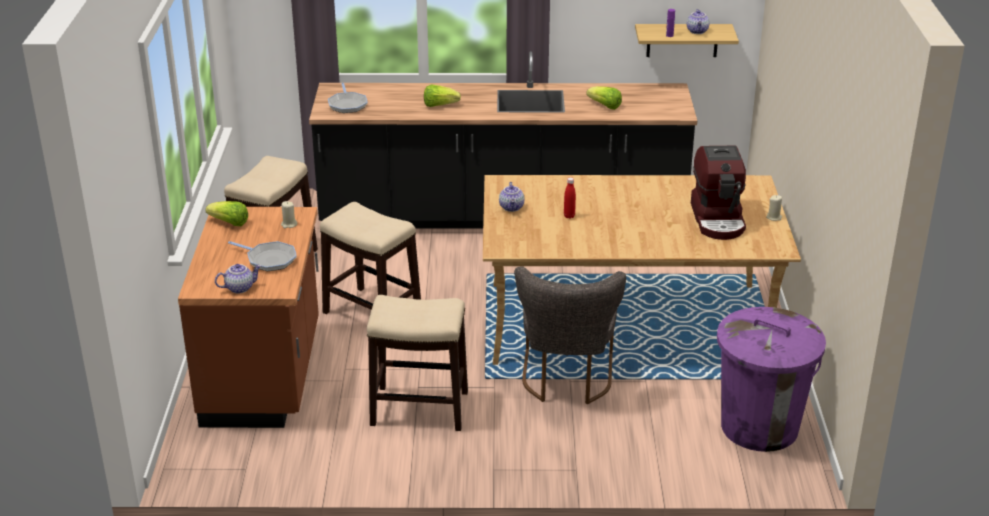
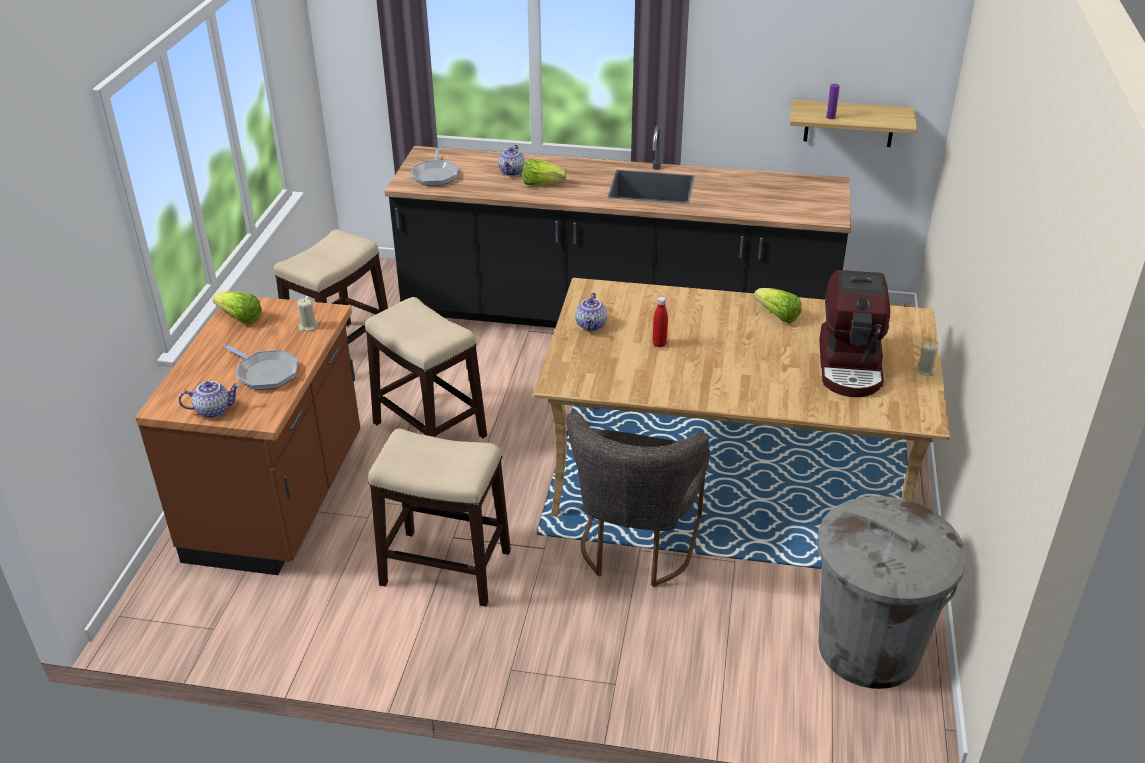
camera: 10 degrees right, 5 degrees up
lettuce [586,86,622,110] -> lettuce moved to [754,288,801,323]
teapot [687,9,709,34] -> teapot moved to [498,145,525,176]
purple trash can [717,307,826,452] -> grey trash can [817,496,966,689]

